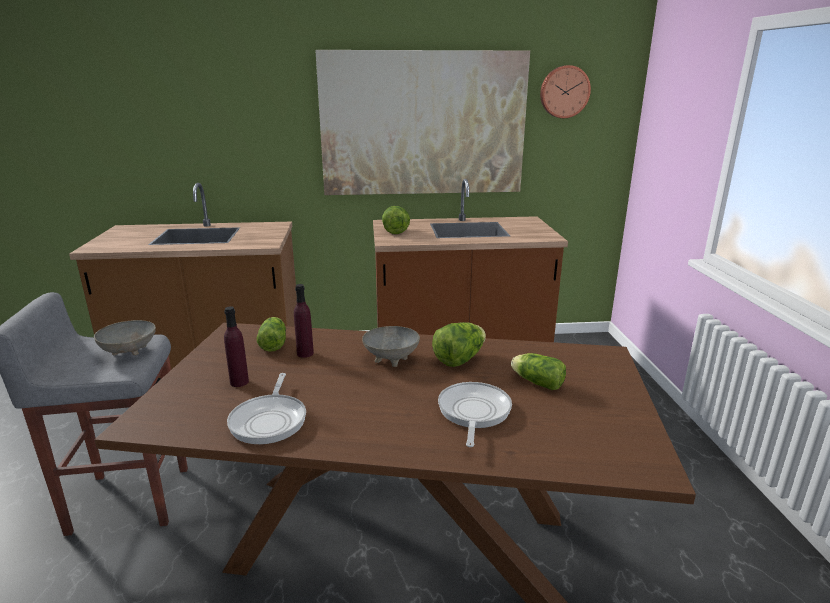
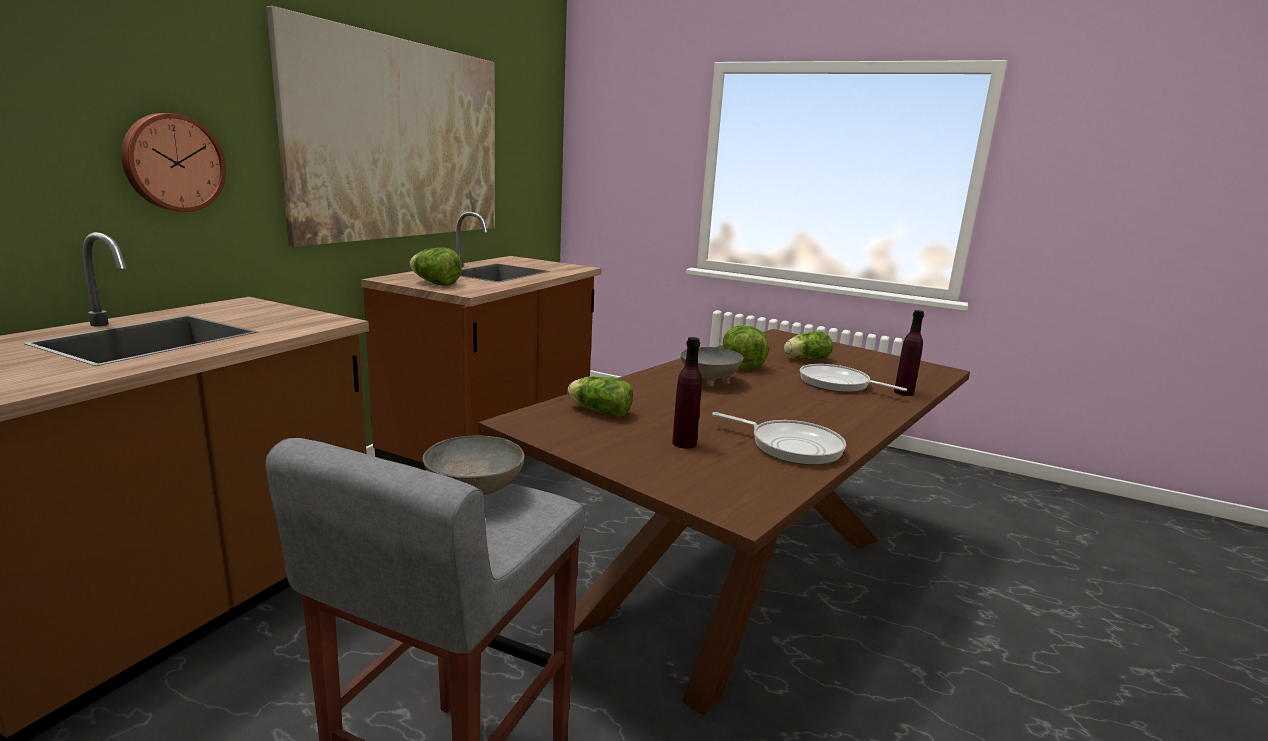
camera: 60 degrees left, 5 degrees down
purple bottle [294,284,314,358] -> purple bottle moved to [894,310,924,396]
wall clock [540,65,591,118] -> wall clock moved to [121,113,226,212]

